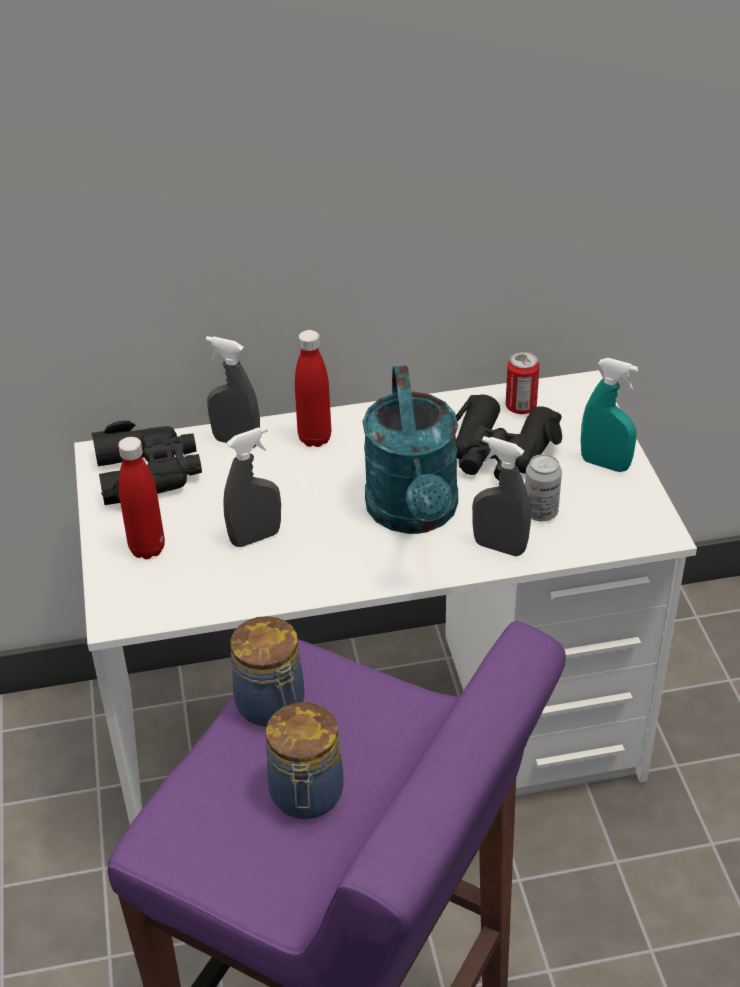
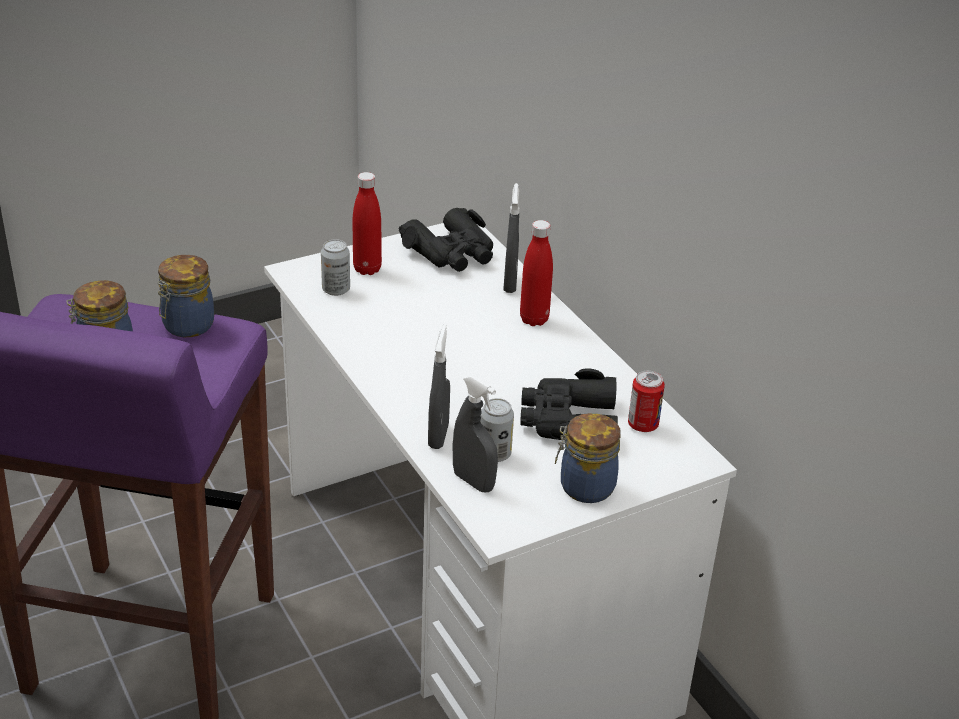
camera: 70 degrees right, 5 degrees down
grey spray bottle [223,426,281,547] -> grey spray bottle moved to [453,375,498,492]
turquoise watering can [363,365,458,534] -> none
turquoise spray bottle [581,358,638,472] -> jar [555,413,621,503]
none -> can [321,239,350,296]

